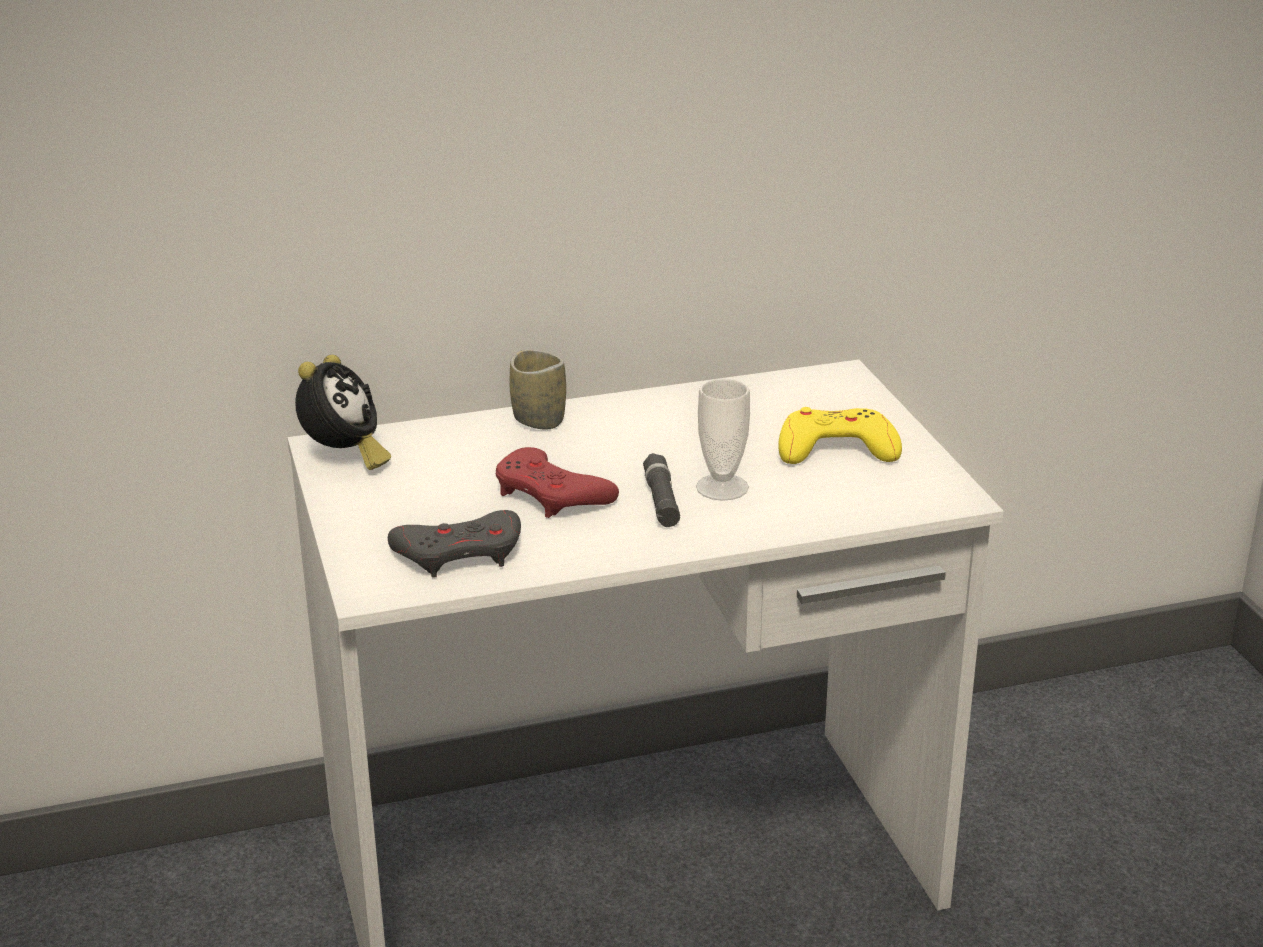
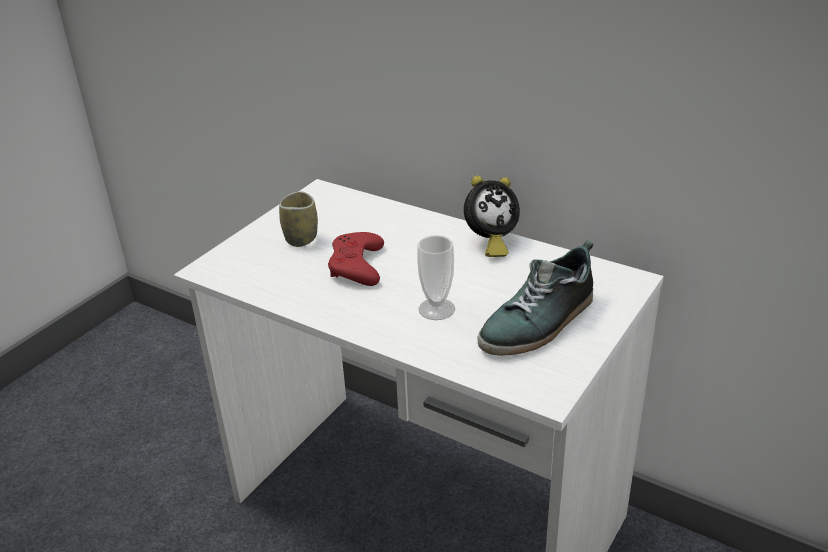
camera: 50 degrees right, 5 degrees up
alarm clock [295,355,391,470] -> alarm clock moved to [464,176,520,257]
grey game controller [388,510,521,578] -> none
cup [510,350,566,430] -> cup moved to [279,191,318,247]
black flashlight [643,453,680,527] -> none
yellow game controller [778,407,902,464] -> shoe [477,240,594,356]

